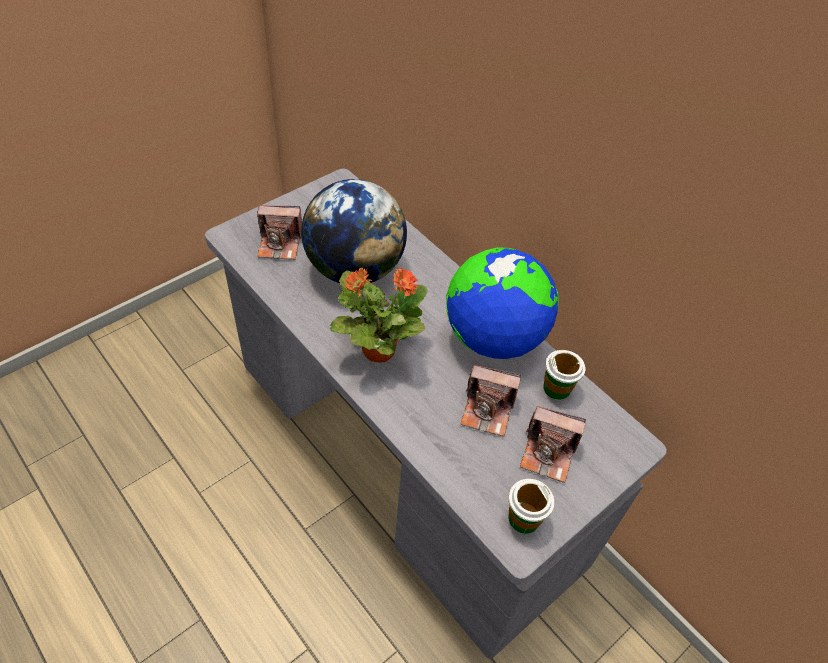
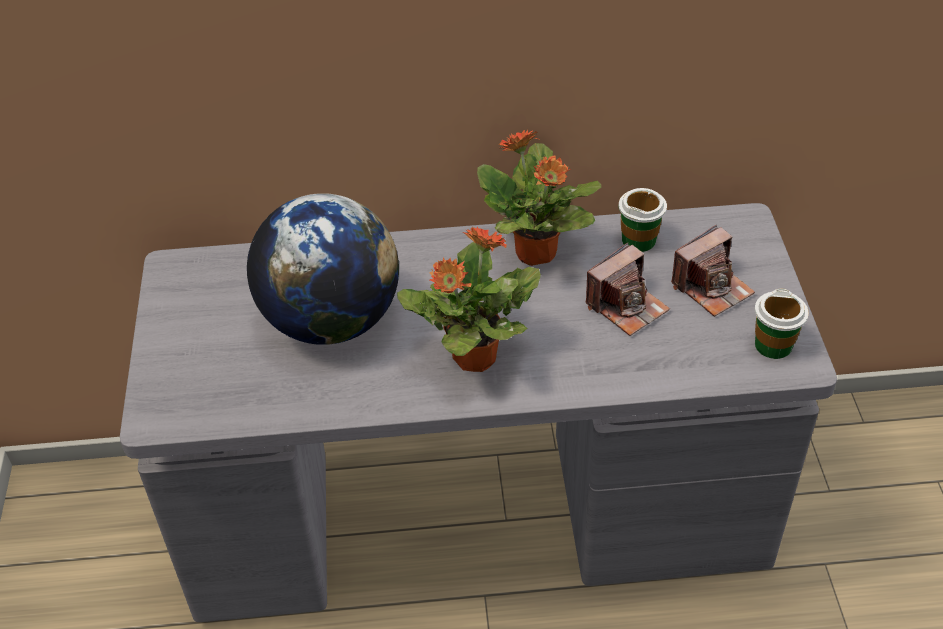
camera: 50 degrees left, 5 degrees down
camera [257,206,302,260] -> none
globe [446,247,559,359] -> potted plant [477,130,601,266]

